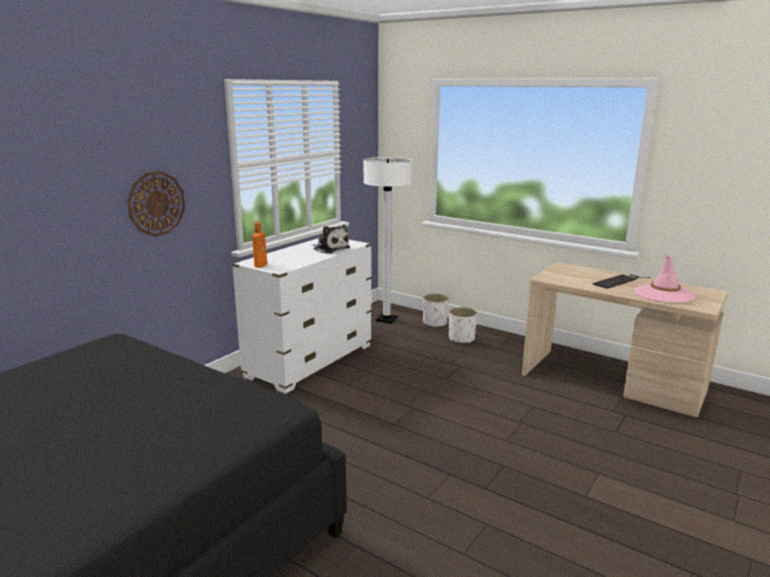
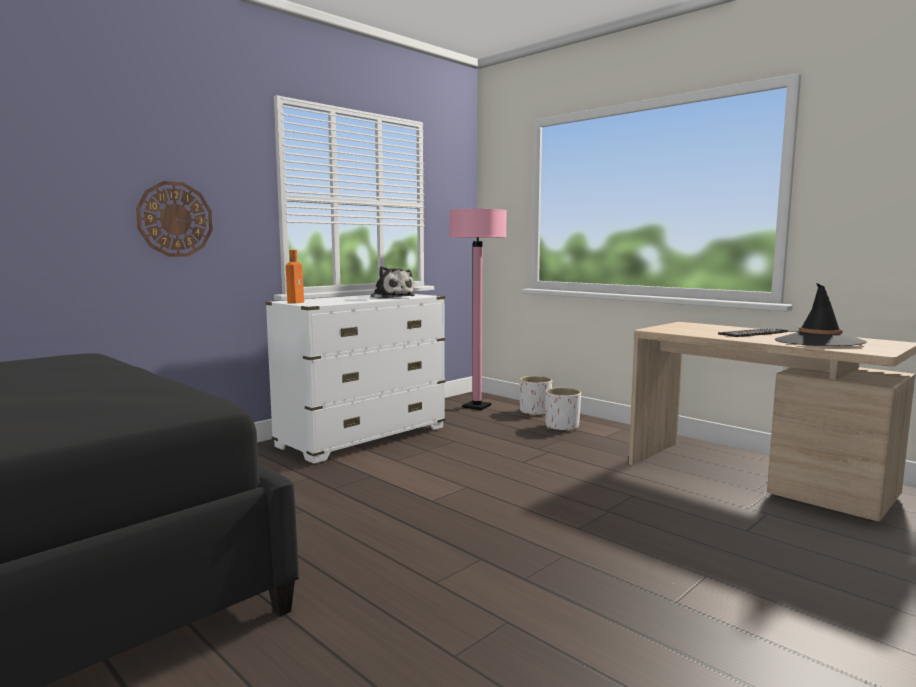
camera: 10 degrees right, 10 degrees down
white floor lamp [363,157,412,323] -> pink floor lamp [449,209,507,410]
pink hat [634,255,696,302] -> black hat [775,283,867,346]

